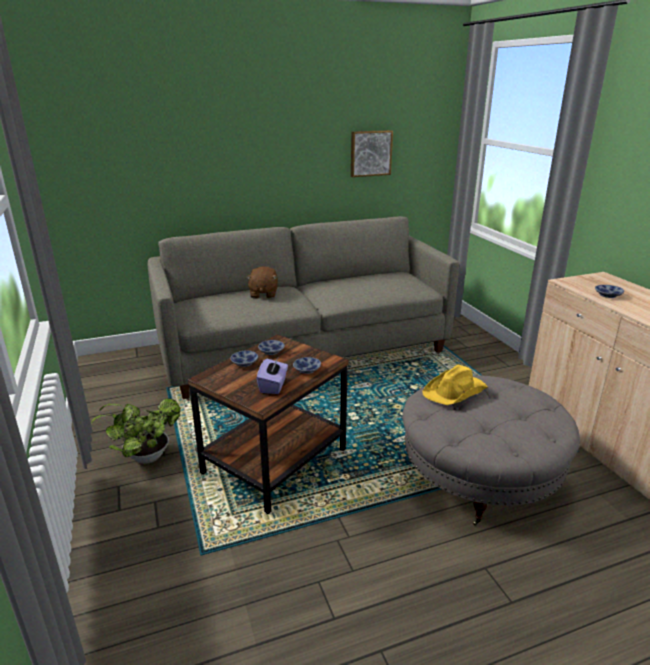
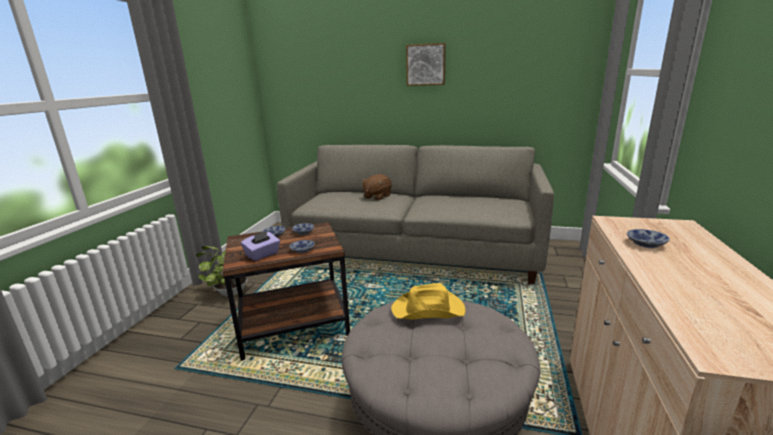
camera: 35 degrees right, 5 degrees down
picture [351,130,393,177] -> picture moved to [406,43,446,86]

